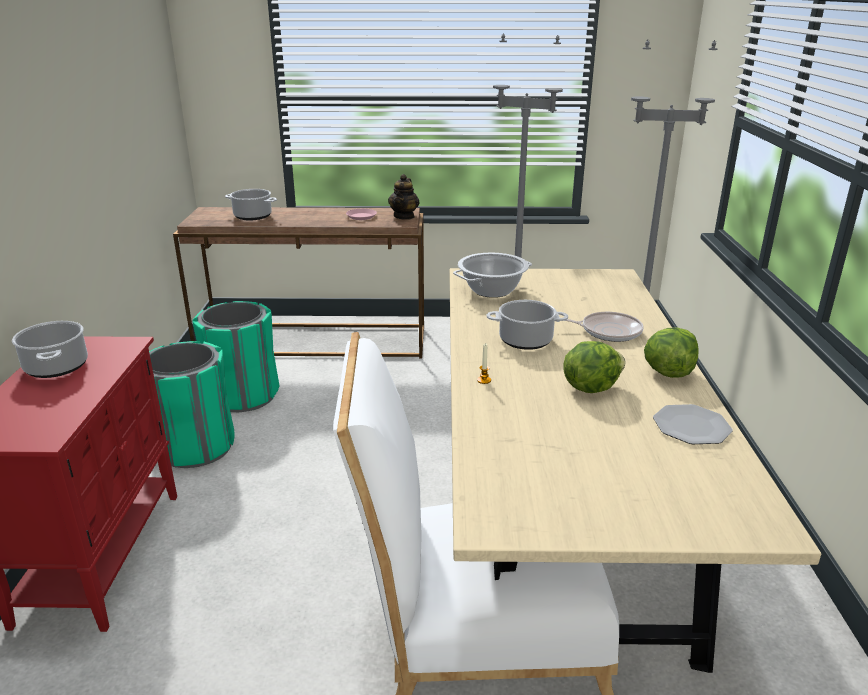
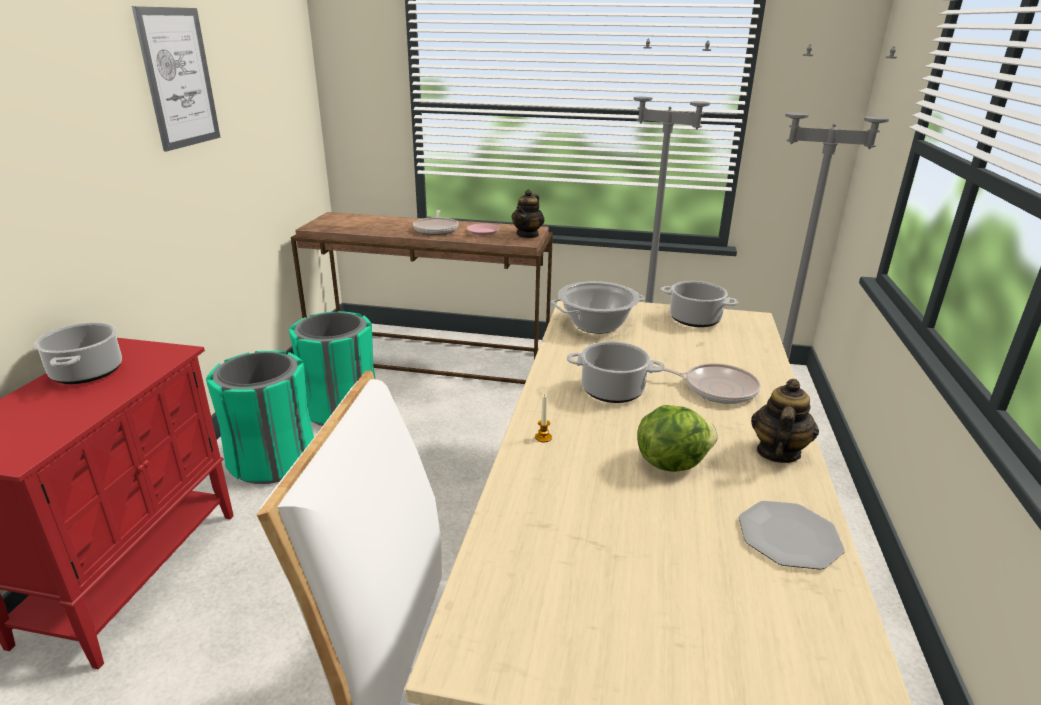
camera: 10 degrees right, 0 degrees up
cooking pot [225,189,277,220] -> cooking pot moved to [660,281,738,327]
lettuce [644,328,699,378] -> teapot [751,379,819,463]
none -> picture [132,6,220,151]
none -> frying pan [413,210,458,235]

